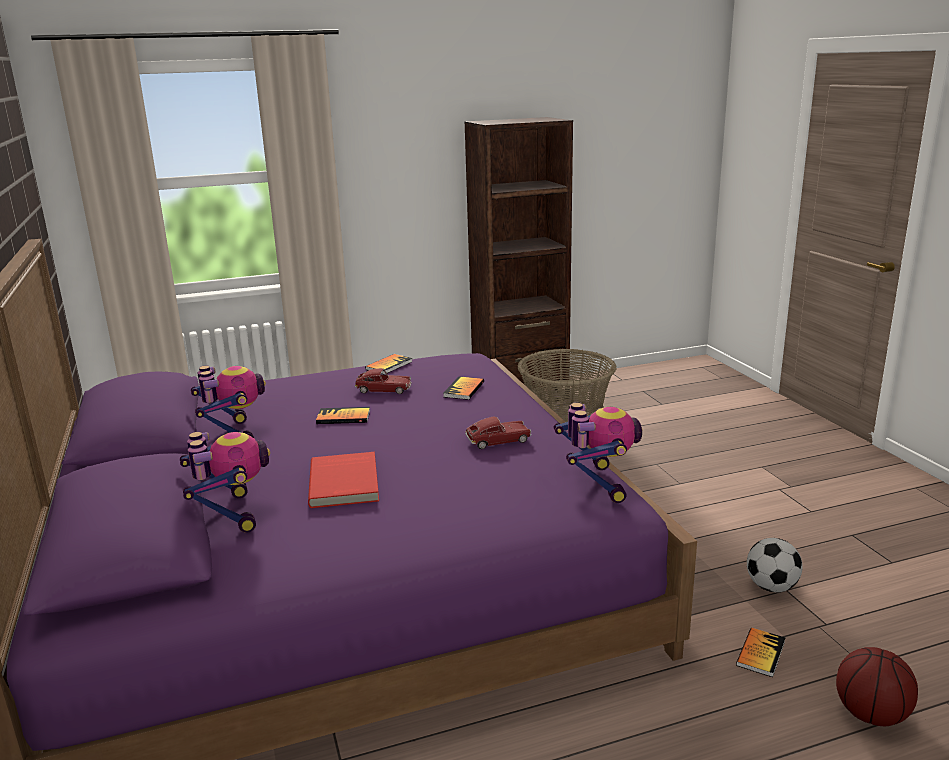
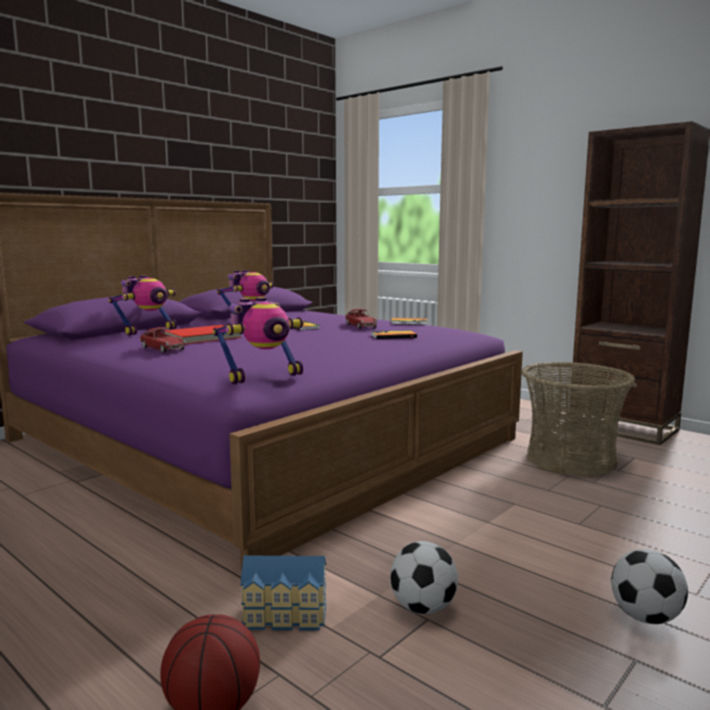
camera: 60 degrees right, 10 degrees down
toy car [465,417,531,449] -> toy car moved to [140,327,186,353]
book [736,628,786,677] -> toy house [240,556,327,631]
none -> football [611,549,688,624]

